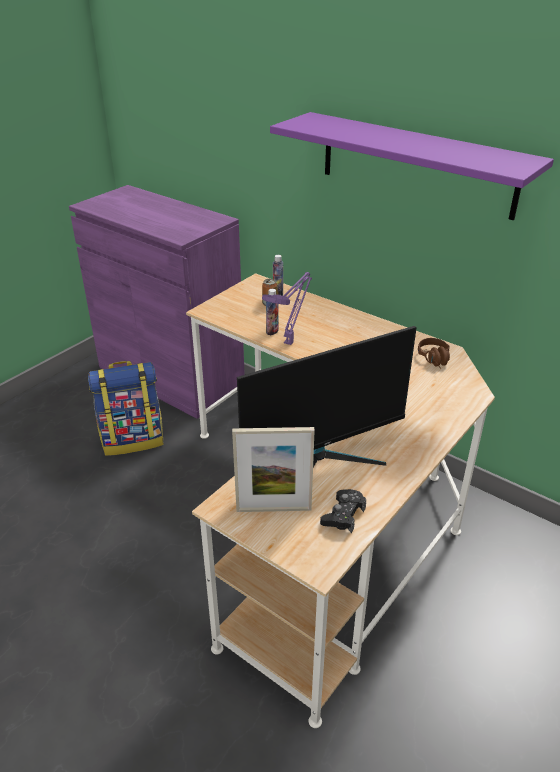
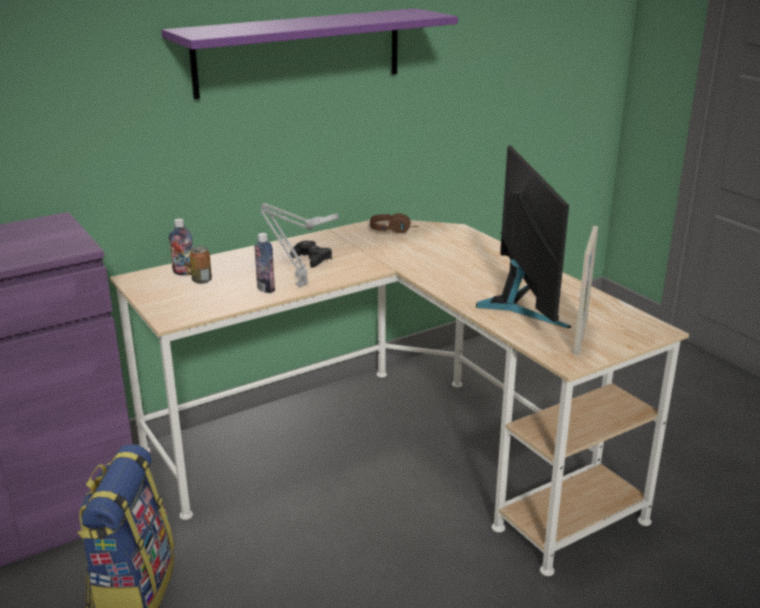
camera: 70 degrees left, 10 degrees down
purple table lamp [262,272,312,345] -> grey table lamp [260,203,339,287]
black game controller [320,489,366,533] -> black game controller moved to [290,241,332,268]

